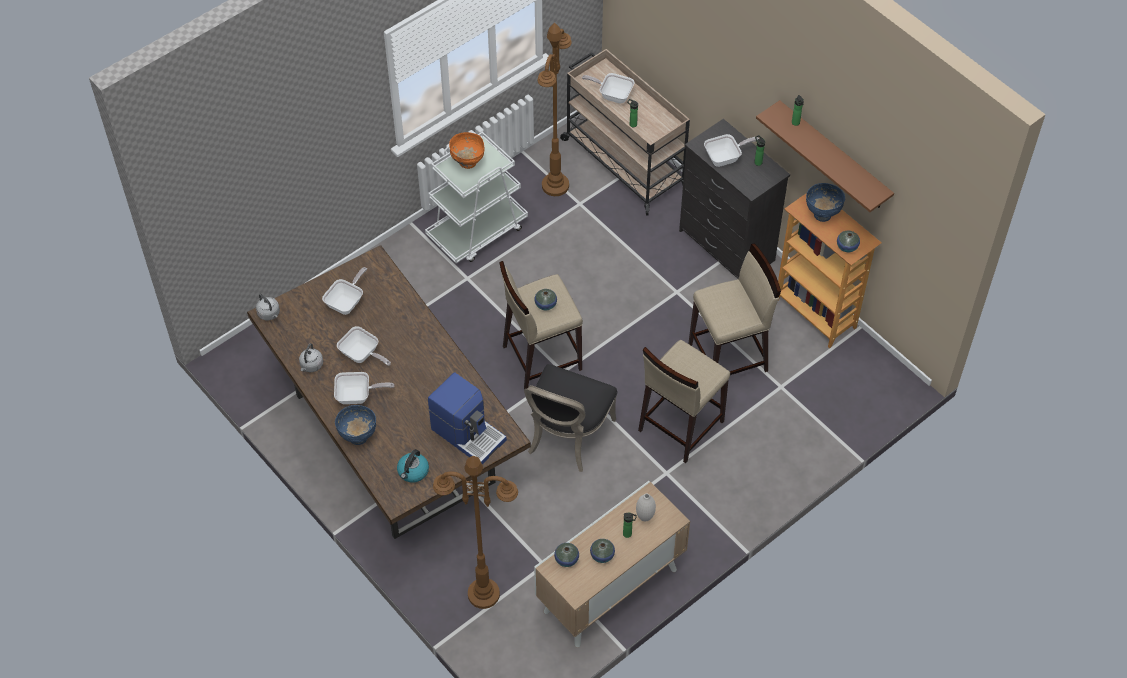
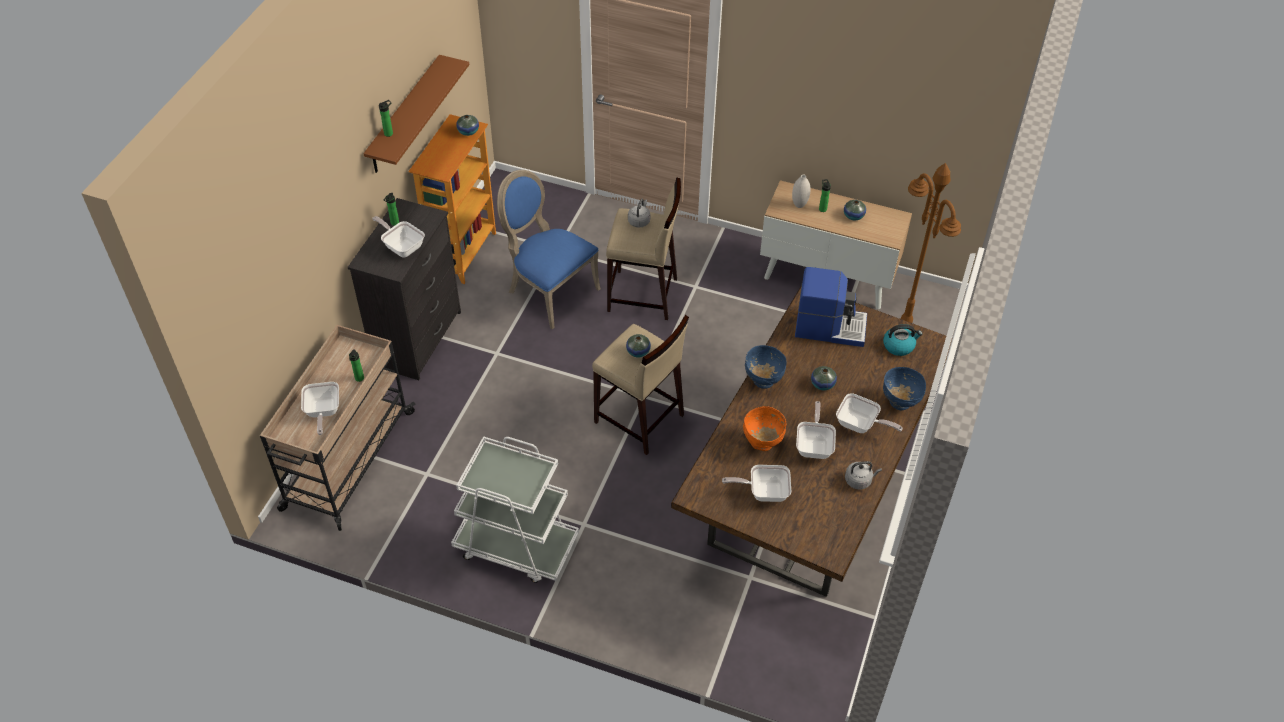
camera: 120 degrees left, 5 degrees down
grey kettle [256,294,280,320] -> grey kettle moved to [628,199,650,228]
frying pan [334,372,394,404] -> frying pan turned 150 degrees clockwise [836,393,903,433]
coffee machine [428,373,507,465] -> coffee machine turned 90 degrees clockwise [795,267,867,347]
orange bowl [449,132,485,169] -> orange bowl moved to [743,406,786,451]
black chair [524,364,618,472] -> none
brown floor lamp [538,23,572,196] -> none
vase [554,543,579,567] -> vase moved to [811,366,837,391]
beige stool [688,243,781,375] -> blue chair [497,170,600,329]
blue bowl [806,183,845,222] -> blue bowl moved to [745,345,786,389]

